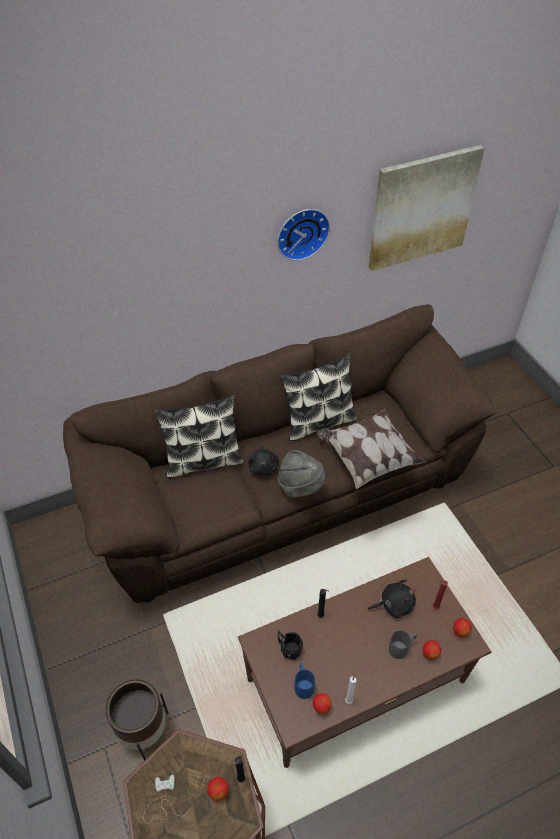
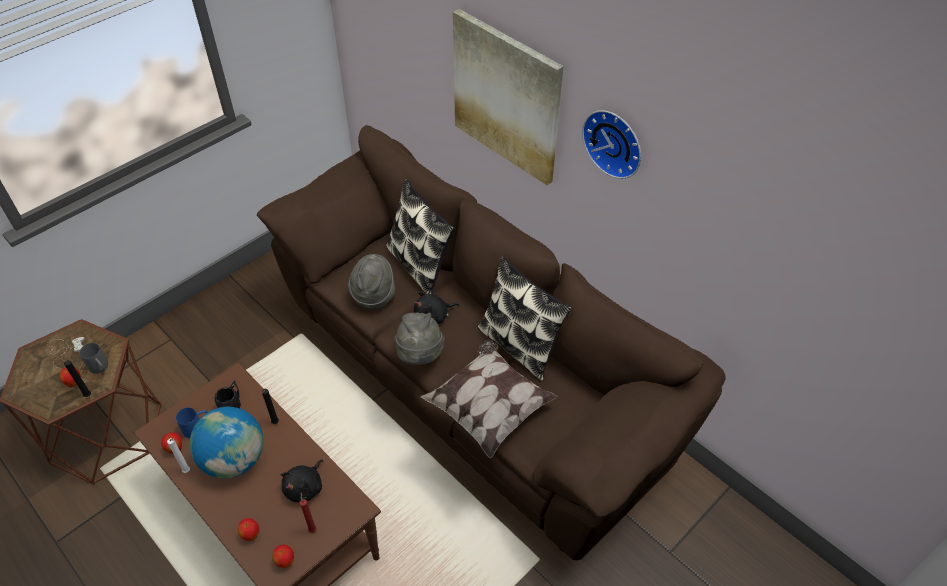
camera: 70 degrees right, 0 degrees up
brown planter [106,680,169,761] -> none
black plush toy [368,580,416,618] -> black plush toy turned 60 degrees clockwise [281,459,323,502]
picture [369,145,485,271] -> picture moved to [453,9,564,185]
grey mug [389,630,417,659] -> grey mug moved to [79,343,108,374]
none -> globe [190,407,263,478]
none -> grey hat [348,254,395,310]

